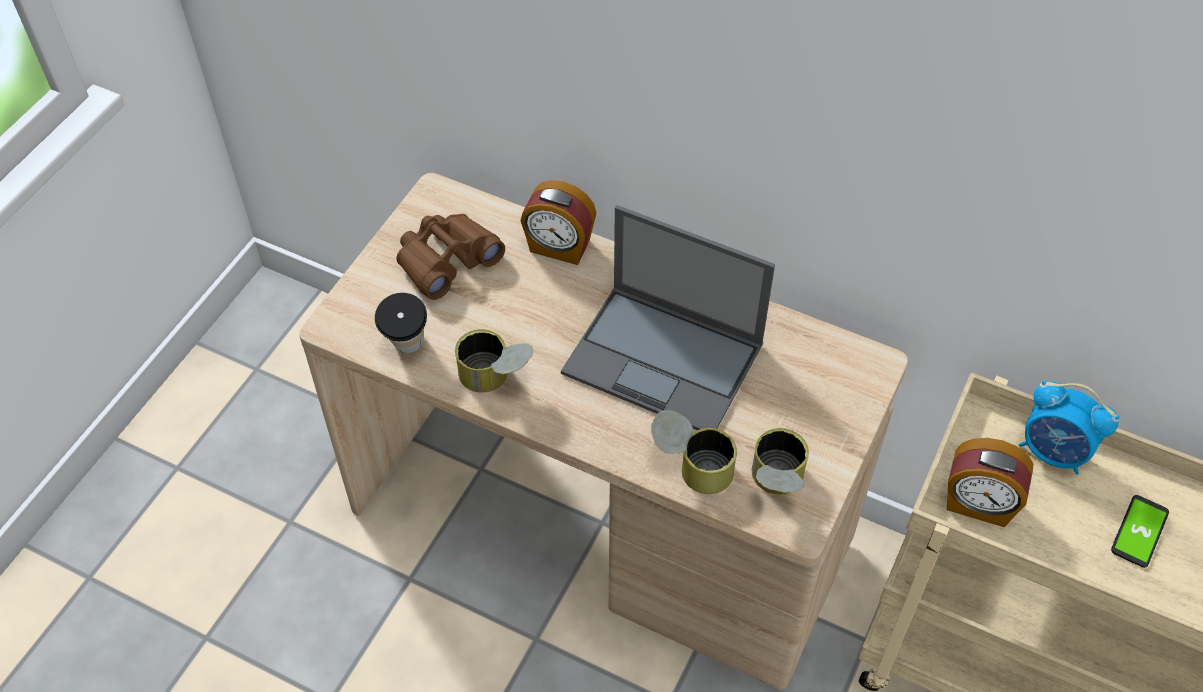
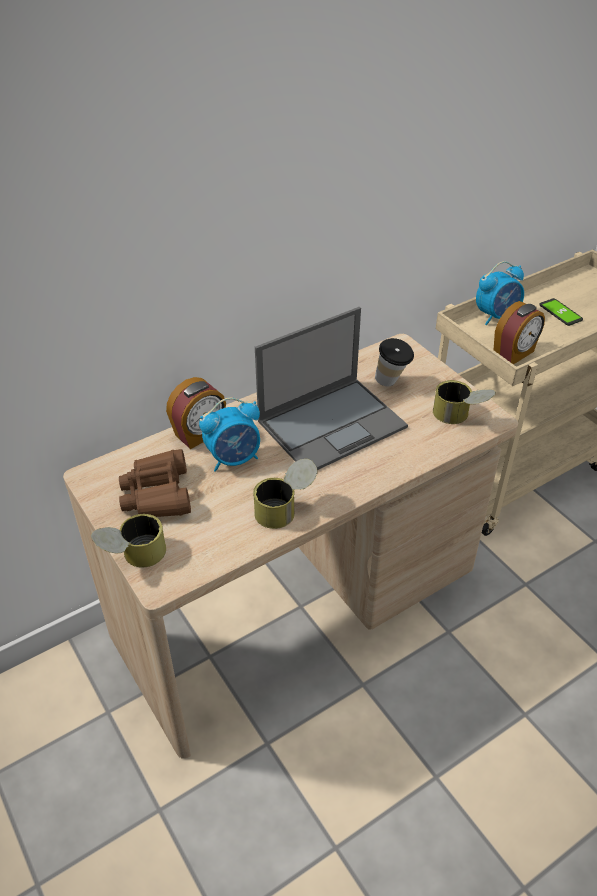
camera: 60 degrees left, 10 degrees down
cup [375,293,427,353] -> cup moved to [375,338,414,386]
can [651,410,737,494] -> can moved to [91,514,166,568]
none -> alarm clock [199,398,260,472]

